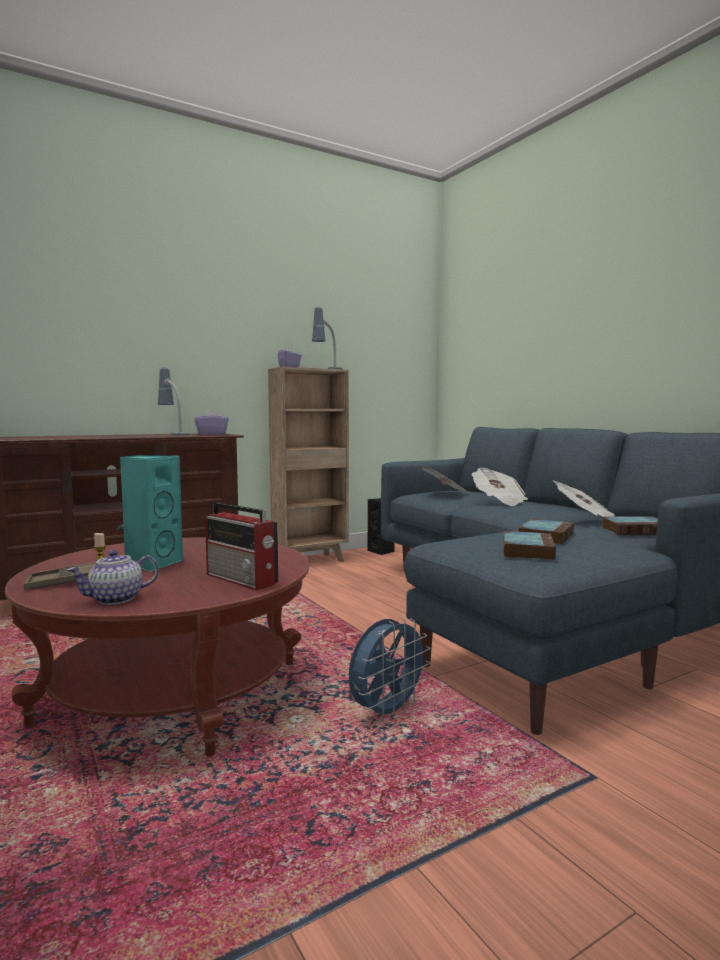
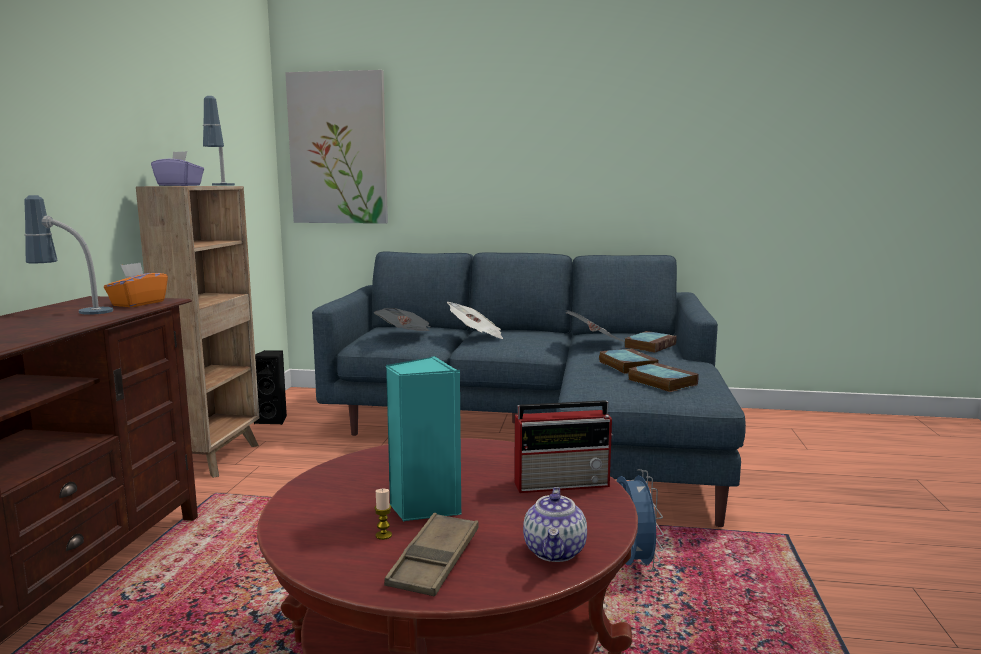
camera: 50 degrees left, 5 degrees up
purple tissue box [195,409,229,435] -> orange tissue box [104,263,168,307]
none -> picture [285,70,388,224]

